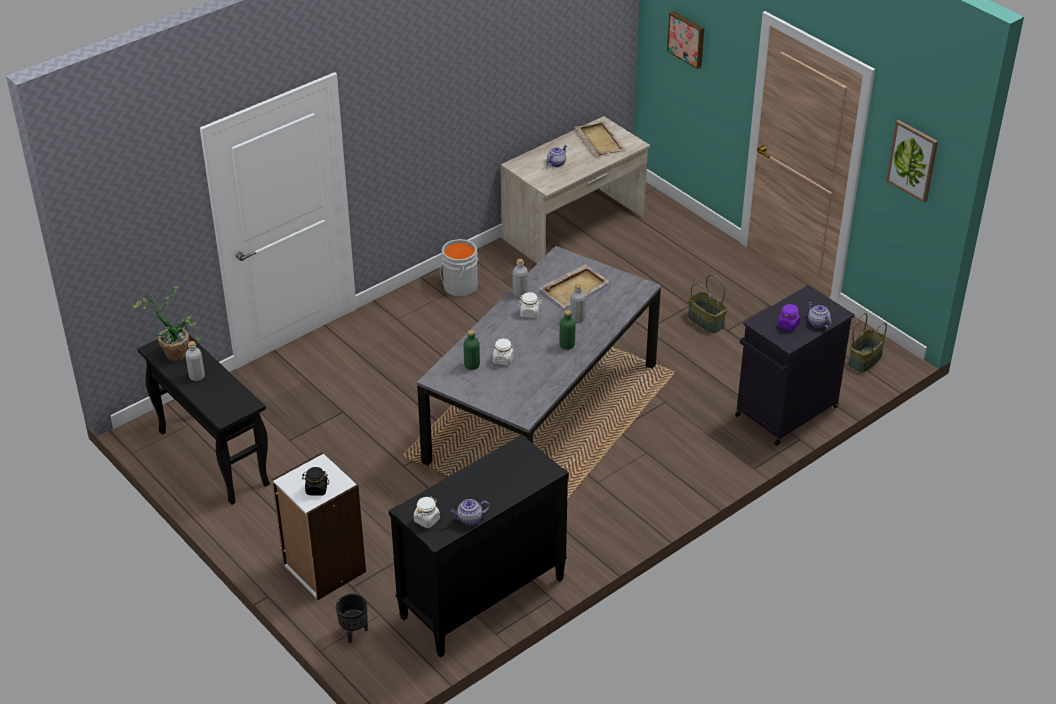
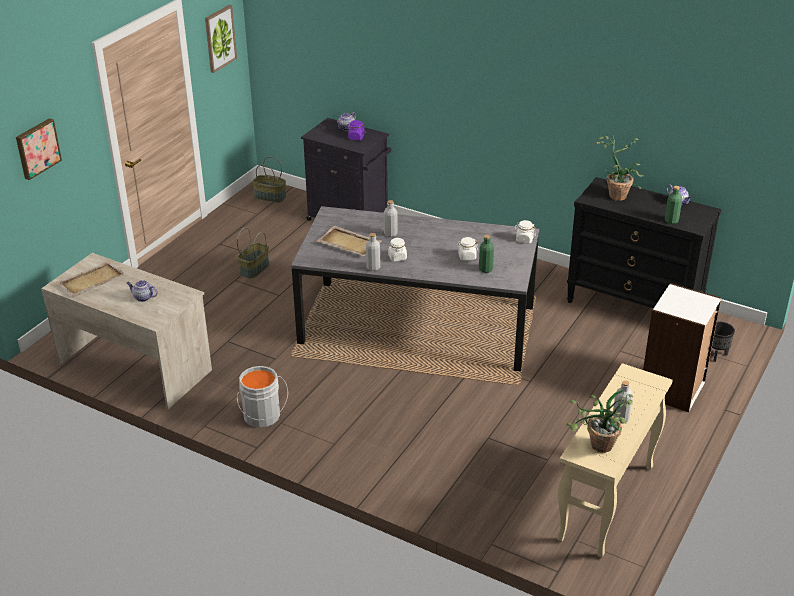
camera: 110 degrees left, 5 degrees down
black console table [137,336,270,505] -> beige console table [557,363,673,557]
black jar [302,467,329,496] -> none
white jar [414,497,440,528] -> white jar moved to [515,220,536,243]
green bottle [559,310,576,350] -> green bottle moved to [665,186,682,224]
none -> potted plant [594,135,643,201]

